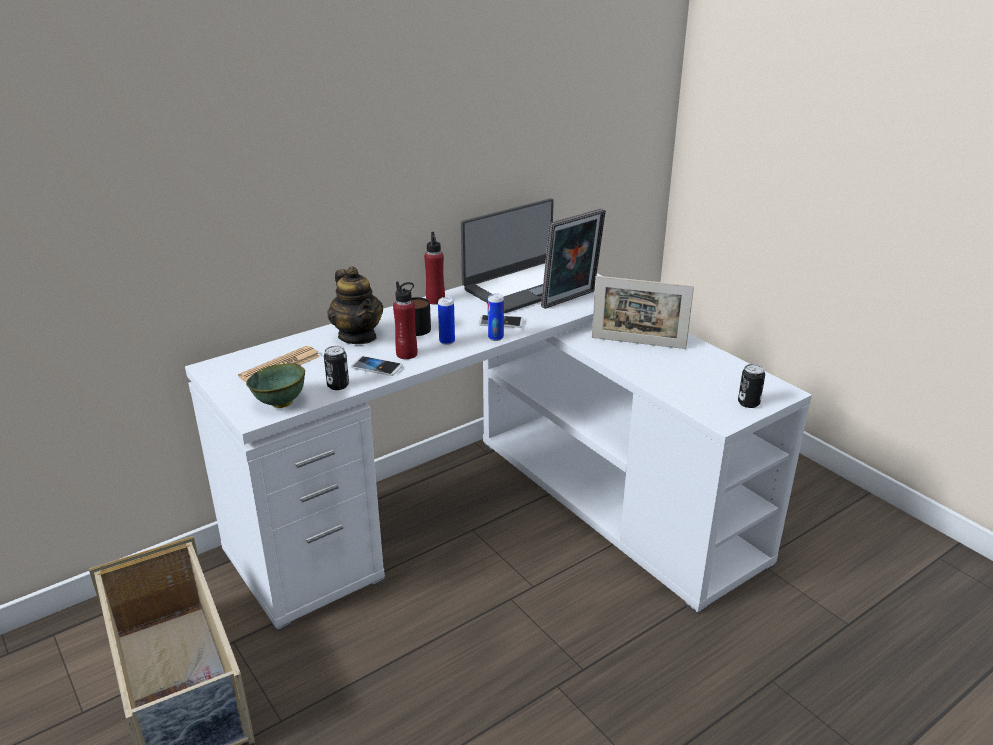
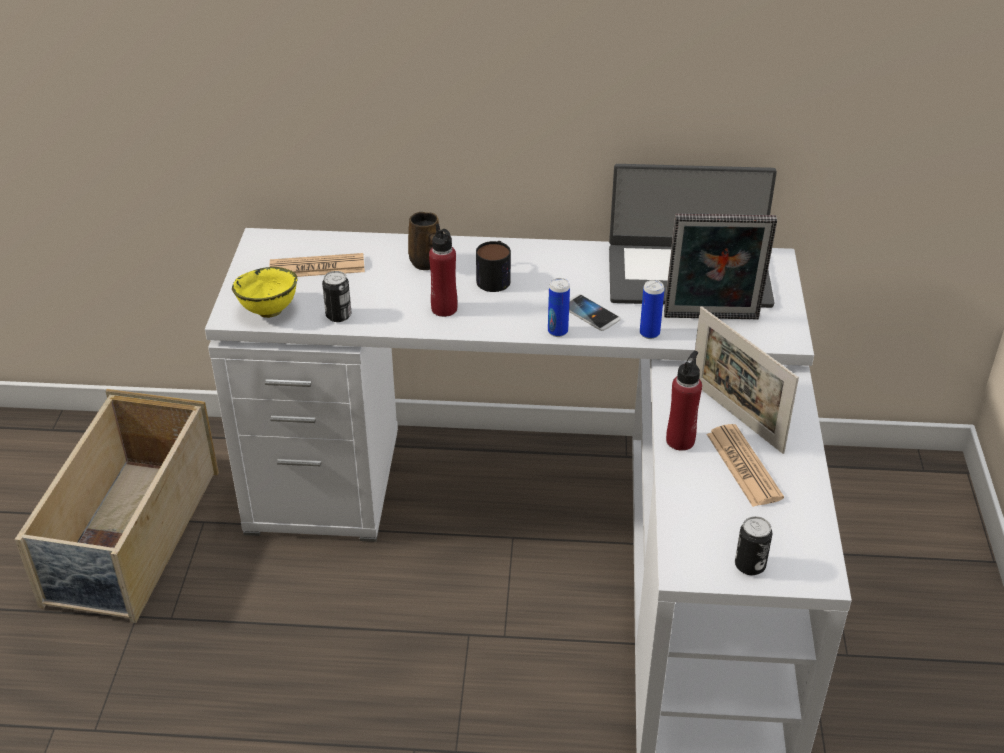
camera: 40 degrees right, 10 degrees up
green bowl [246,363,305,408] -> yellow bowl [232,267,297,318]
teapot [327,267,383,344] -> brown mug [408,212,439,270]
phone [351,356,403,376] -> none
red bottle [424,232,445,305] -> red bottle moved to [666,351,702,451]
can [438,297,455,345] -> can moved to [640,280,664,339]
none -> newspaper [707,424,784,507]

